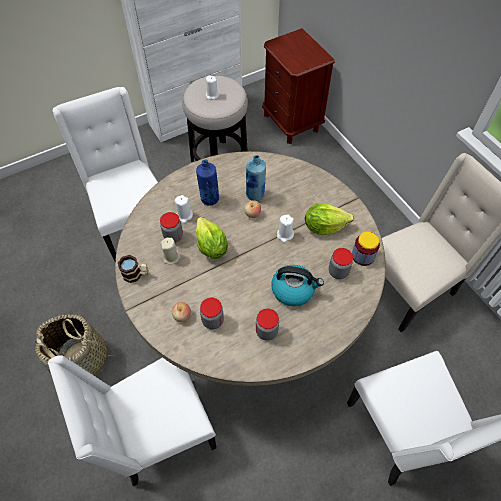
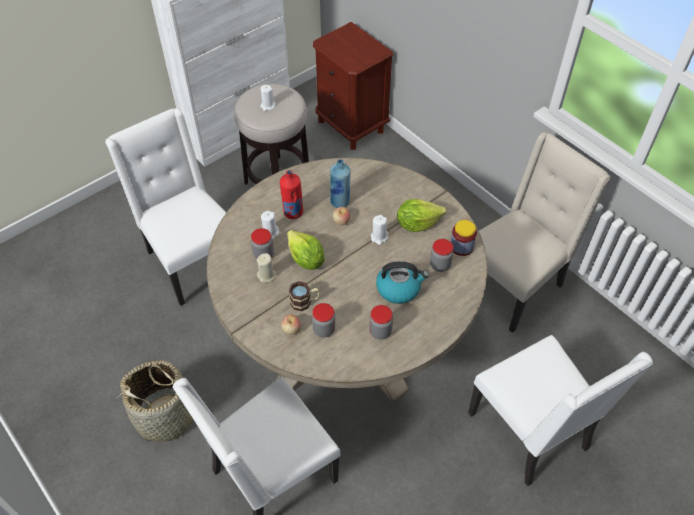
camera: 10 degrees left, 5 degrees down
mug [118,255,149,283] -> mug moved to [289,281,320,311]
blue bottle [196,160,219,206] -> red bottle [280,170,303,219]

